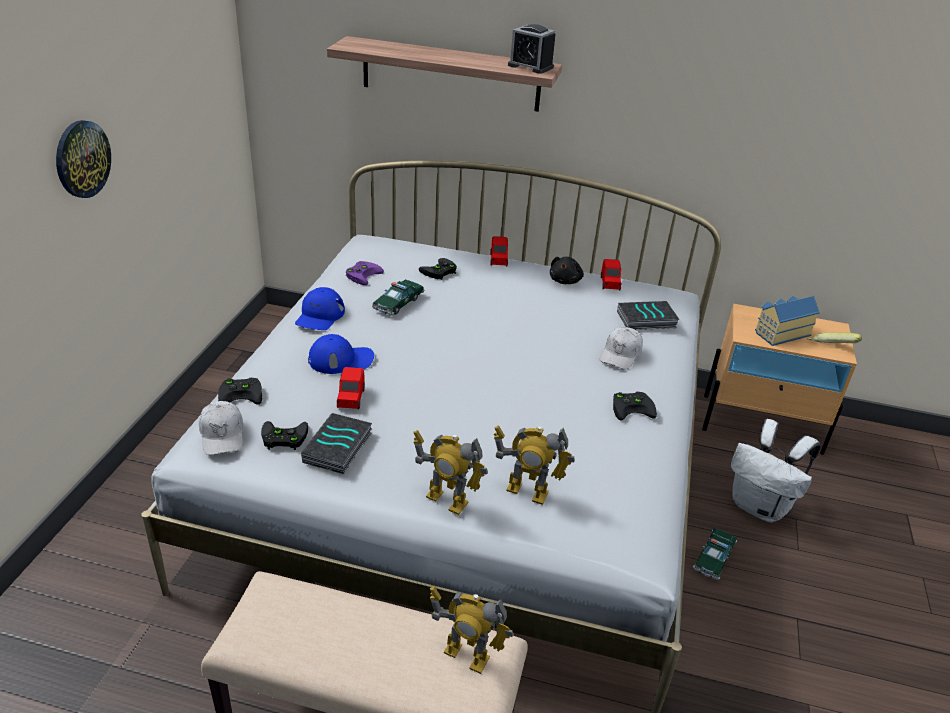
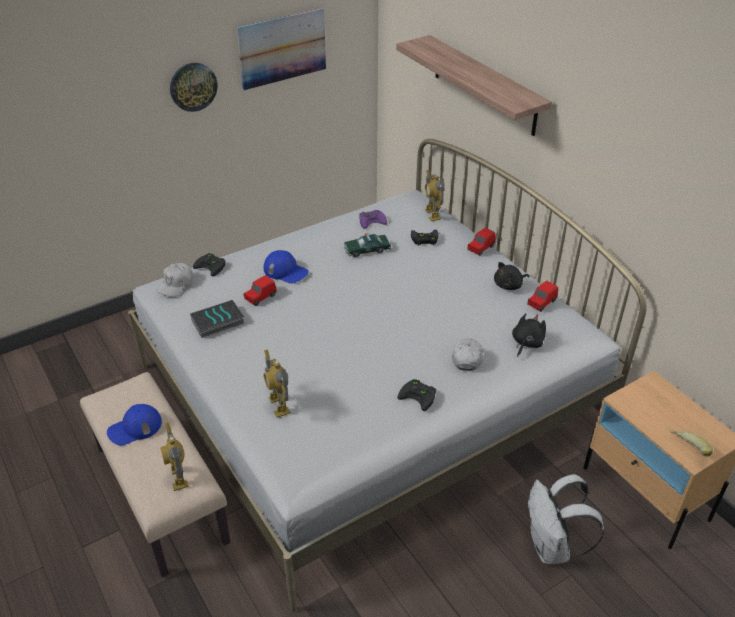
camera: 45 degrees right, 5 degrees up
black game controller [261,421,308,450] -> none
blue cap [295,287,345,330] -> blue cap moved to [107,404,162,446]
toy robot [413,430,488,515] -> toy robot moved to [425,170,445,221]
alarm clock [508,24,556,74] -> none
white cap [600,327,643,370] -> white cap turned 120 degrees clockwise [452,339,483,371]
book [617,301,680,330] -> black plush toy [512,313,546,357]
toy car [693,528,737,580] -> none
toy house [755,296,820,346] -> none
none -> picture [236,8,326,90]

